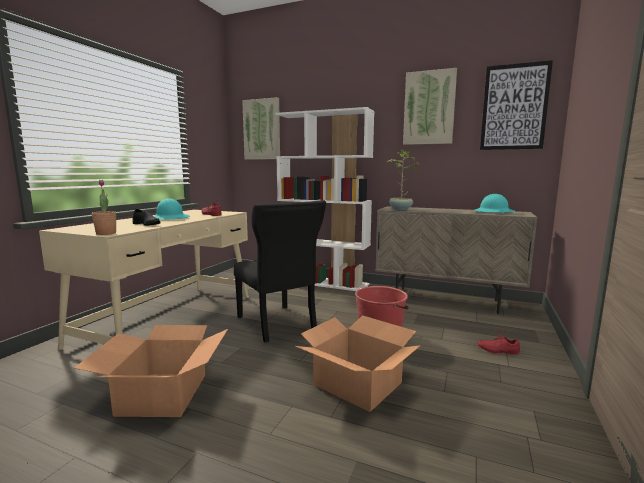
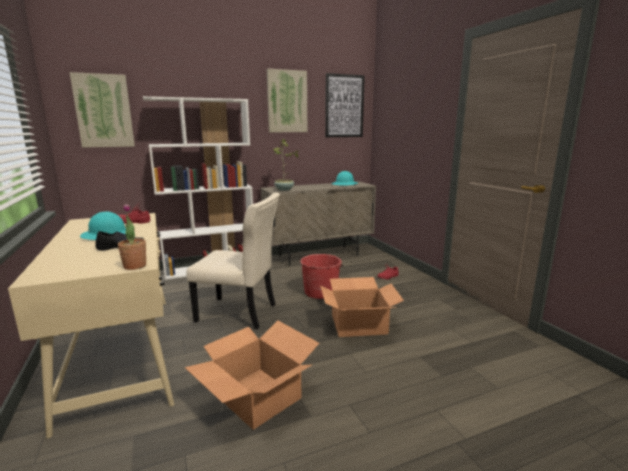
camera: 45 degrees left, 5 degrees up
black chair [234,200,326,342] -> beige chair [186,193,280,329]

